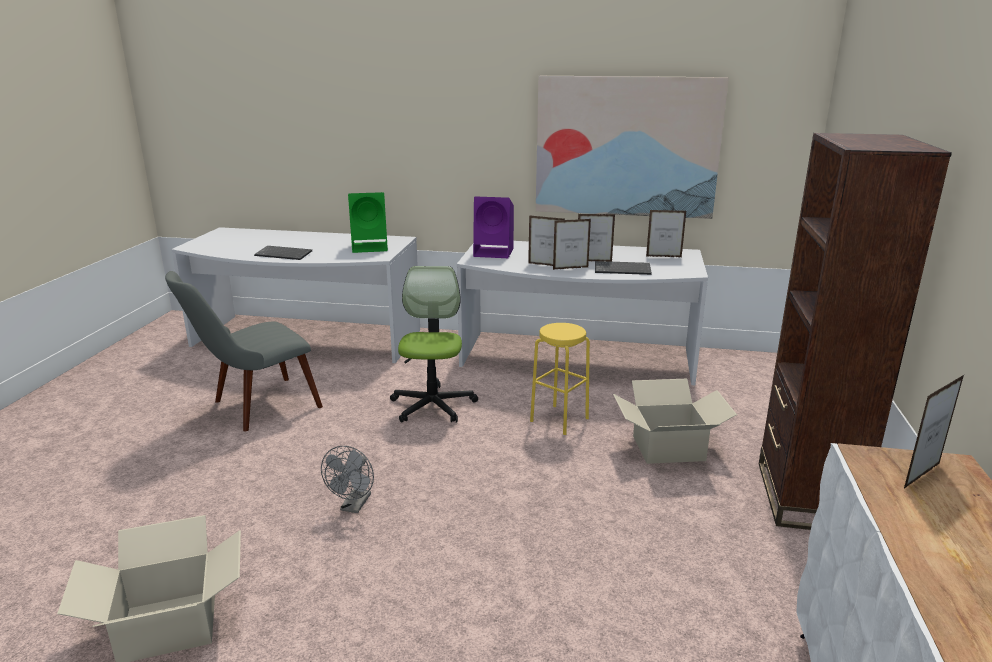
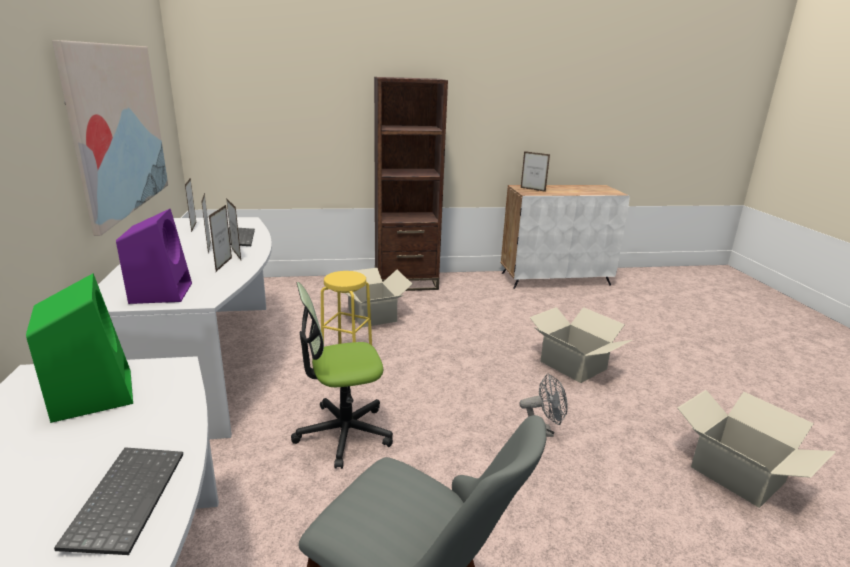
camera: 110 degrees left, 0 degrees up
none -> cardboard box [529,307,632,383]

